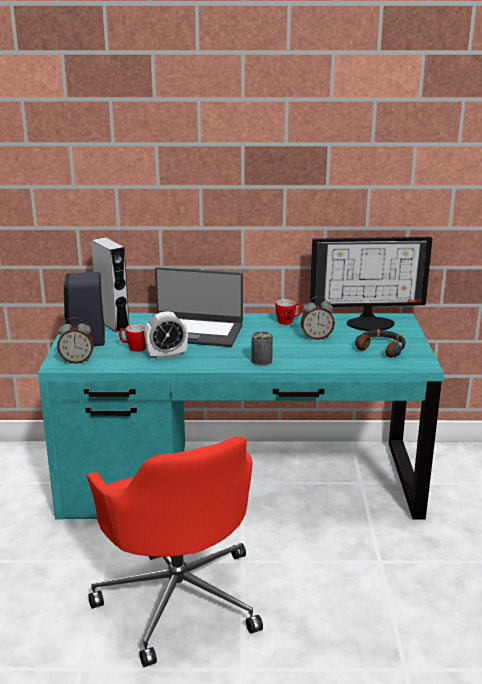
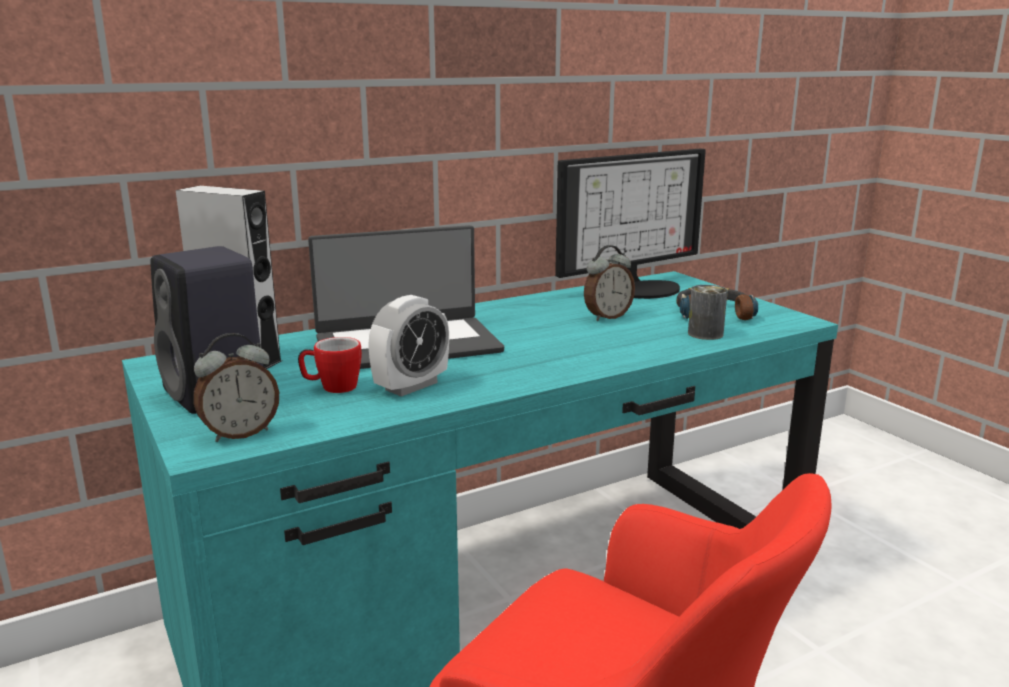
camera: 30 degrees left, 5 degrees down
can [252,332,273,366] -> can moved to [688,285,728,340]
mug [275,299,302,325] -> none

